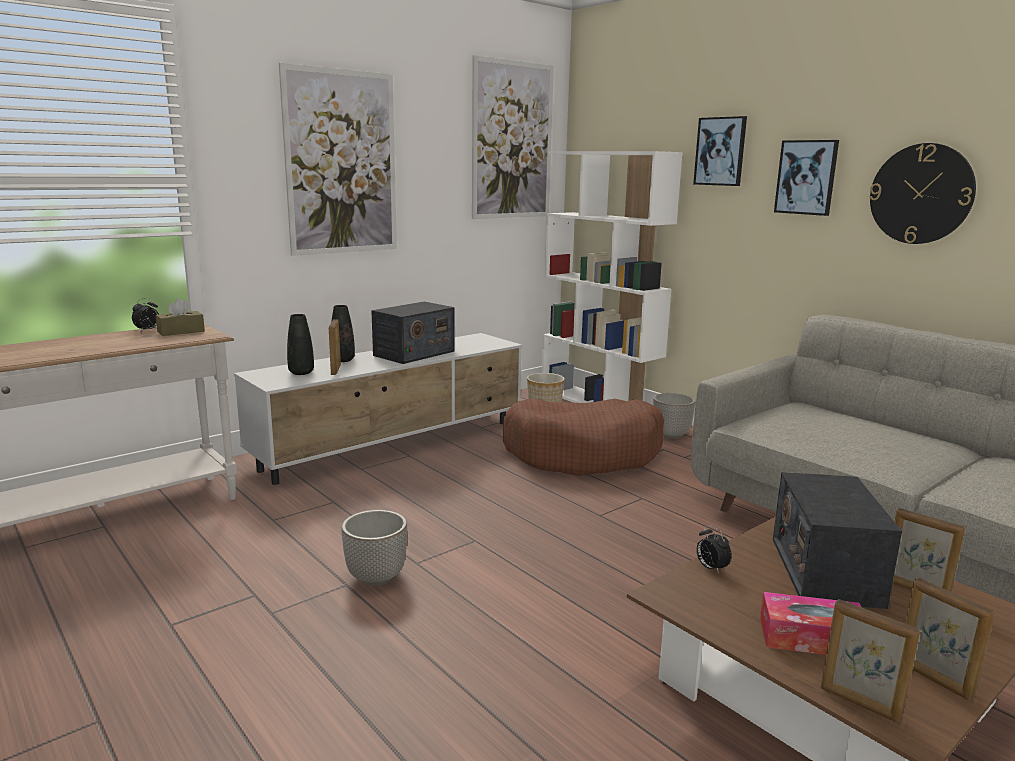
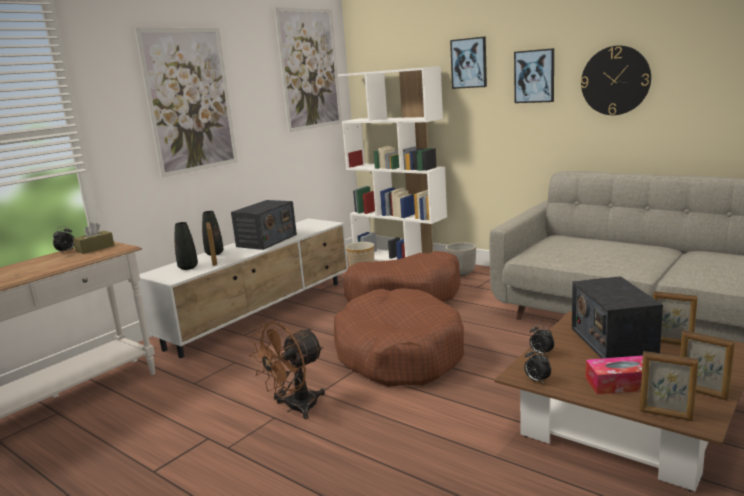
camera: 10 degrees left, 0 degrees up
planter [341,510,407,586] -> brown fan [249,322,325,419]
none -> brown dog bed [334,288,464,387]
none -> alarm clock [524,349,551,384]

